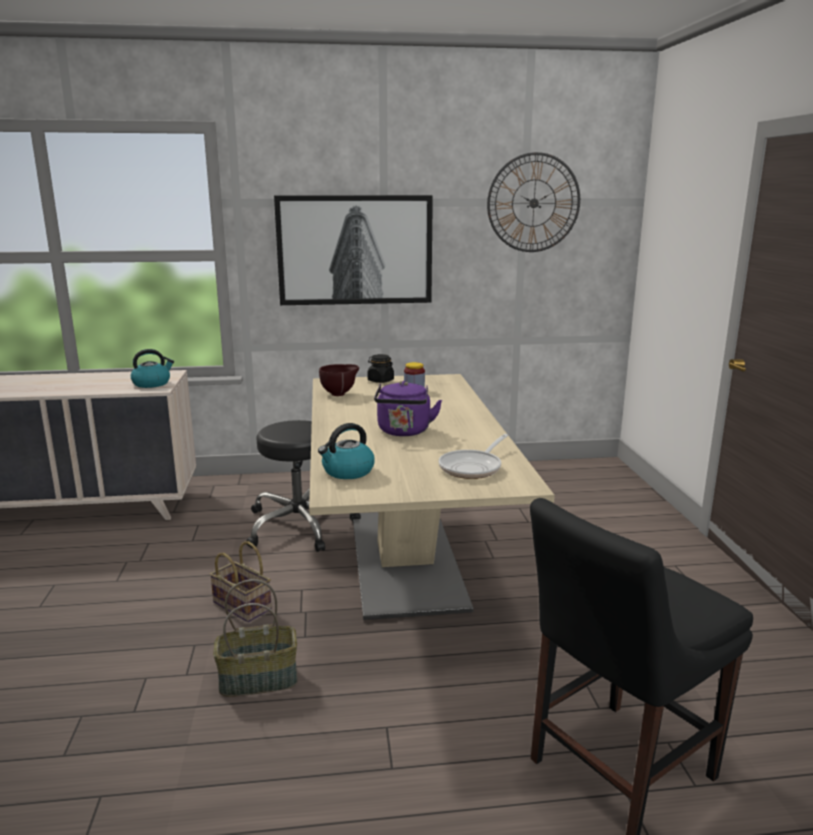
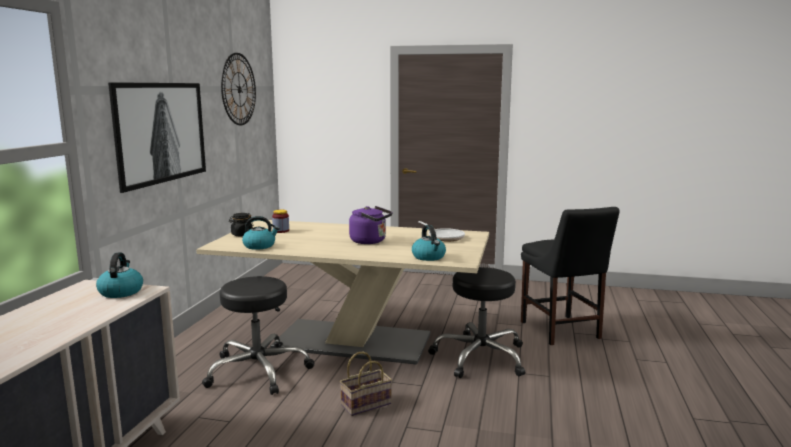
camera: 70 degrees left, 5 degrees down
basket [213,579,298,697] -> none
brown bowl [319,364,359,396] -> kettle [242,216,280,250]
none -> black stool [428,267,525,378]

